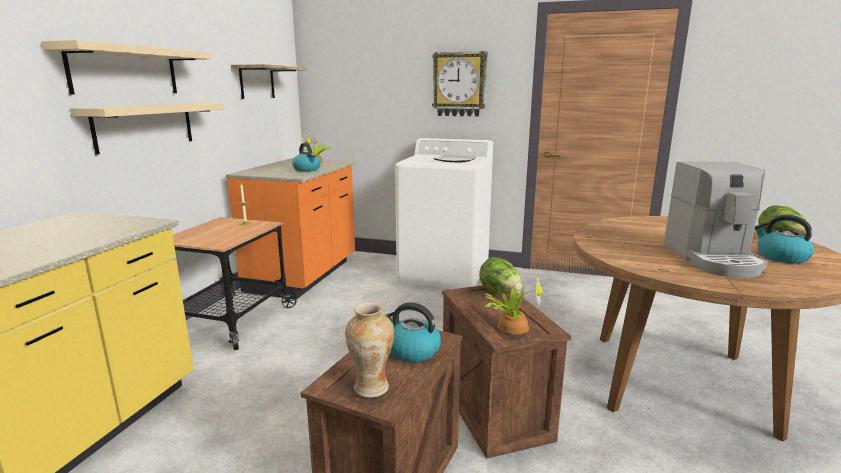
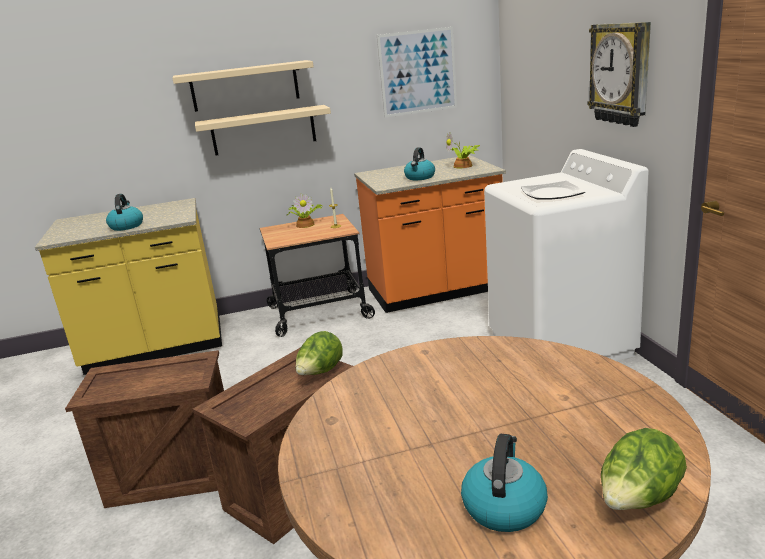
camera: 60 degrees right, 5 degrees up
shelf [231,64,307,99] -> picture [377,27,457,118]
vase [345,302,394,398] -> none
kettle [385,302,441,362] -> kettle moved to [106,194,143,231]
potted plant [484,274,543,334] -> potted plant moved to [287,193,323,228]
coffee machine [664,161,768,278] -> none

